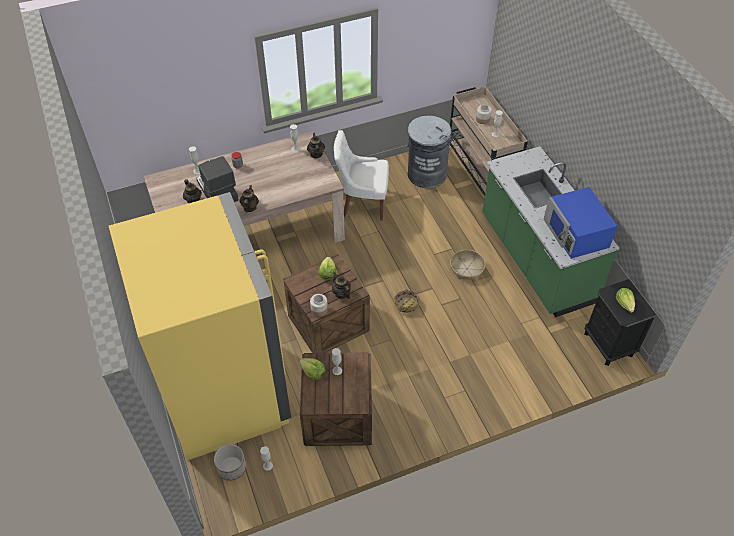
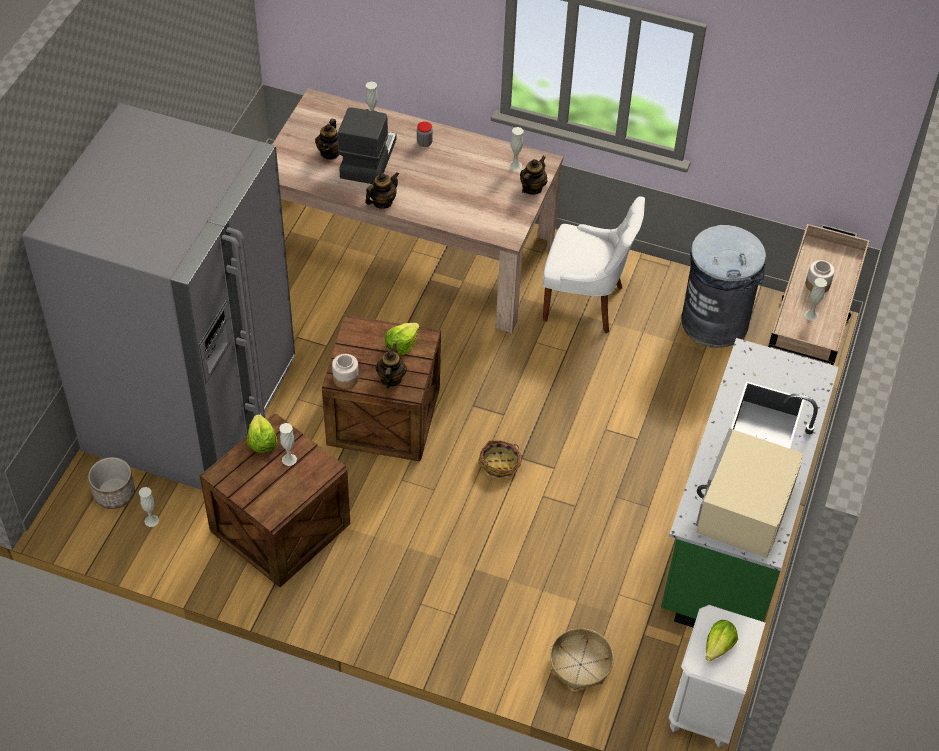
camera: 40 degrees right, 0 degrees up
yellow fridge [109,192,291,460] -> grey fridge [22,103,295,490]
white chair [334,130,389,221] -> white chair turned 150 degrees clockwise [543,196,645,333]
basket [450,250,485,280] -> basket moved to [550,628,614,690]
blue microwave [543,187,617,259] -> beige microwave [696,428,803,558]
black nightstand [584,279,657,366] -> white nightstand [669,605,765,747]

